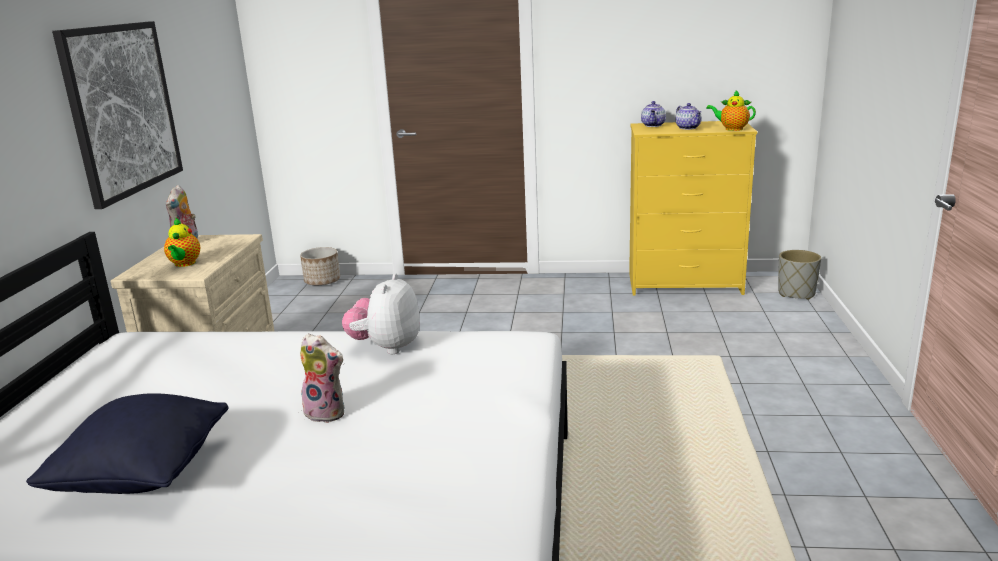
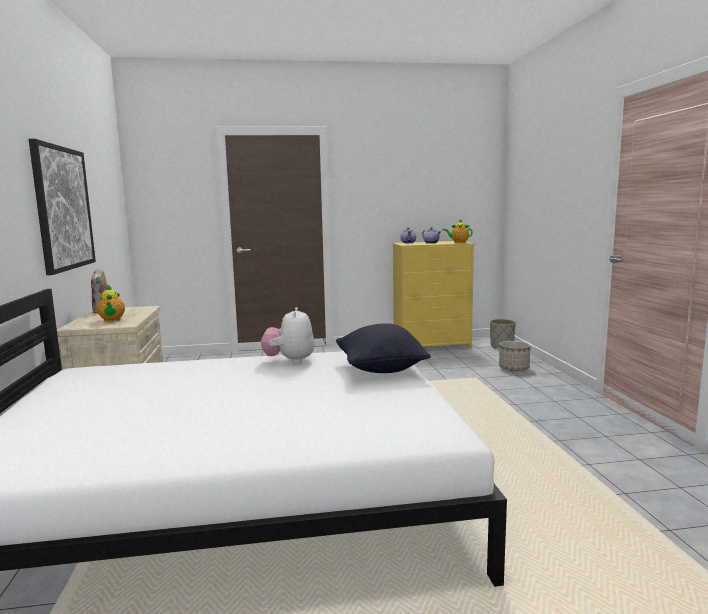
camera: 15 degrees left, 10 degrees down
black pillow [26,393,229,494] -> black pillow moved to [336,323,431,373]
planter [300,247,340,285] -> planter moved to [499,341,531,371]
plush toy [300,333,344,423] -> none

